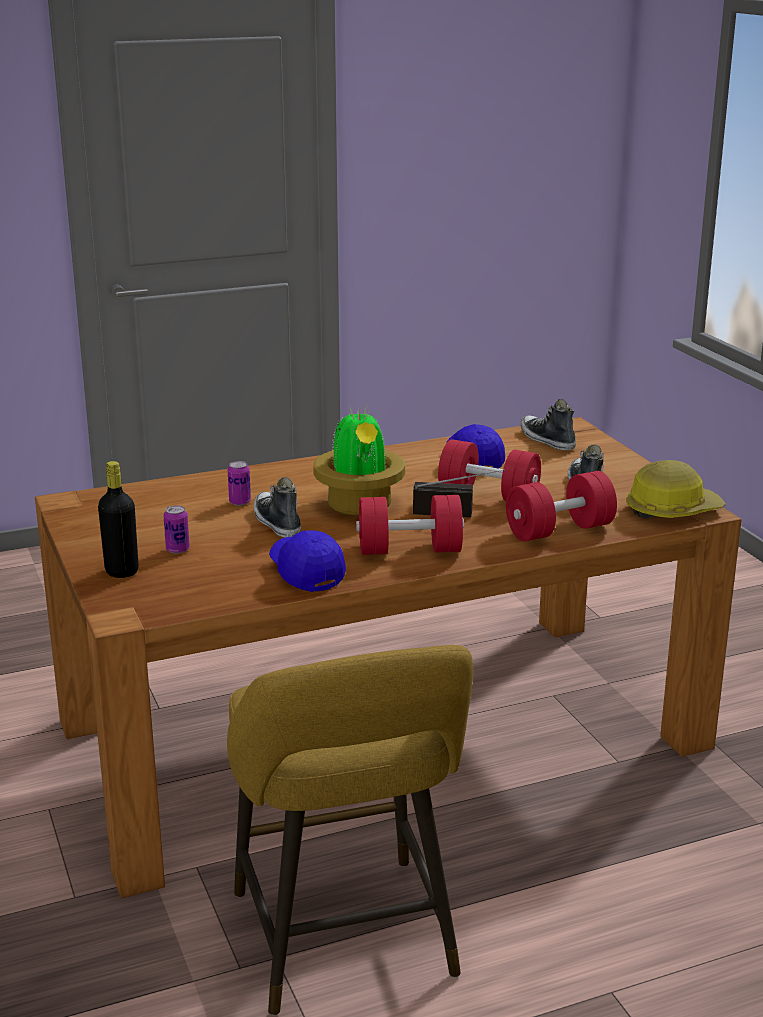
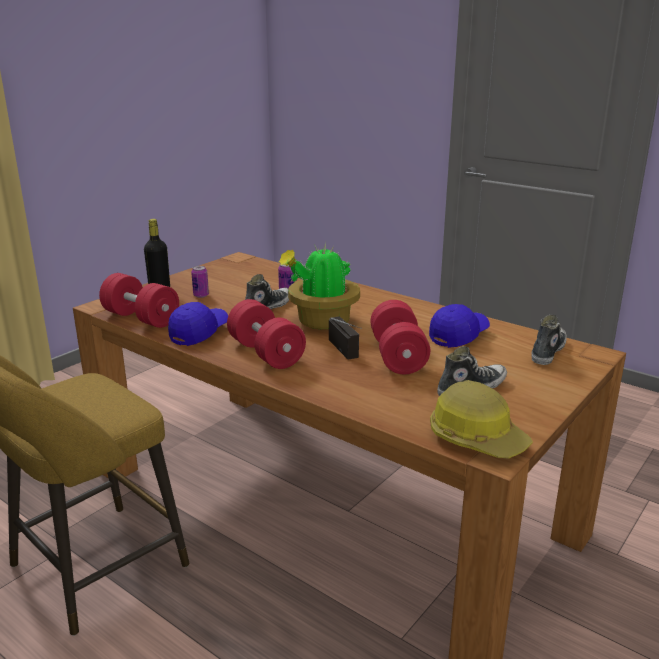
camera: 60 degrees right, 0 degrees up
red dumbbell [506,471,617,541] -> red dumbbell moved to [99,273,179,328]

